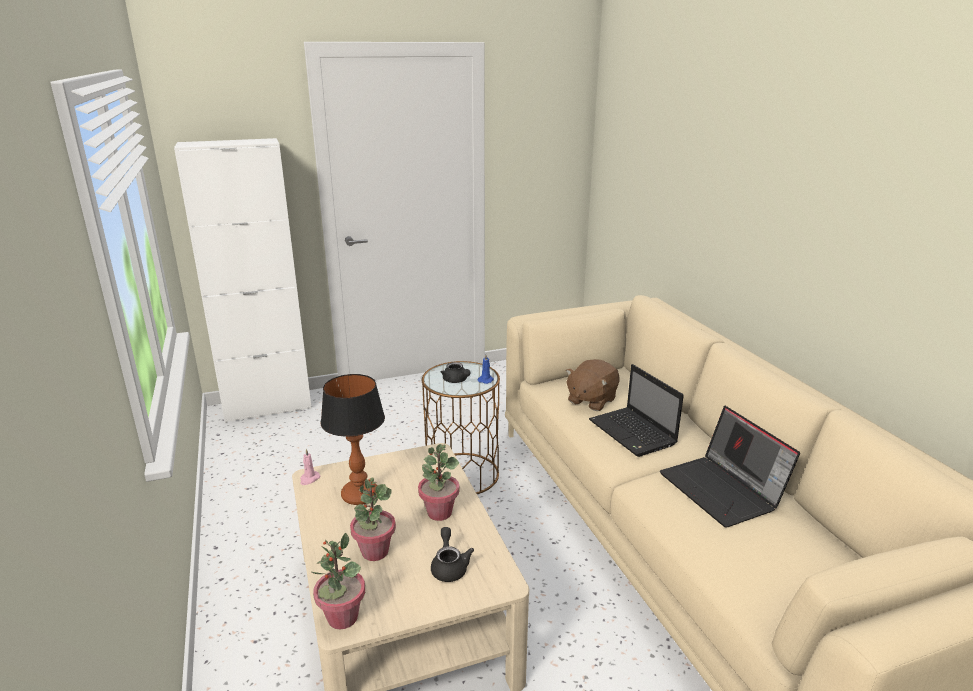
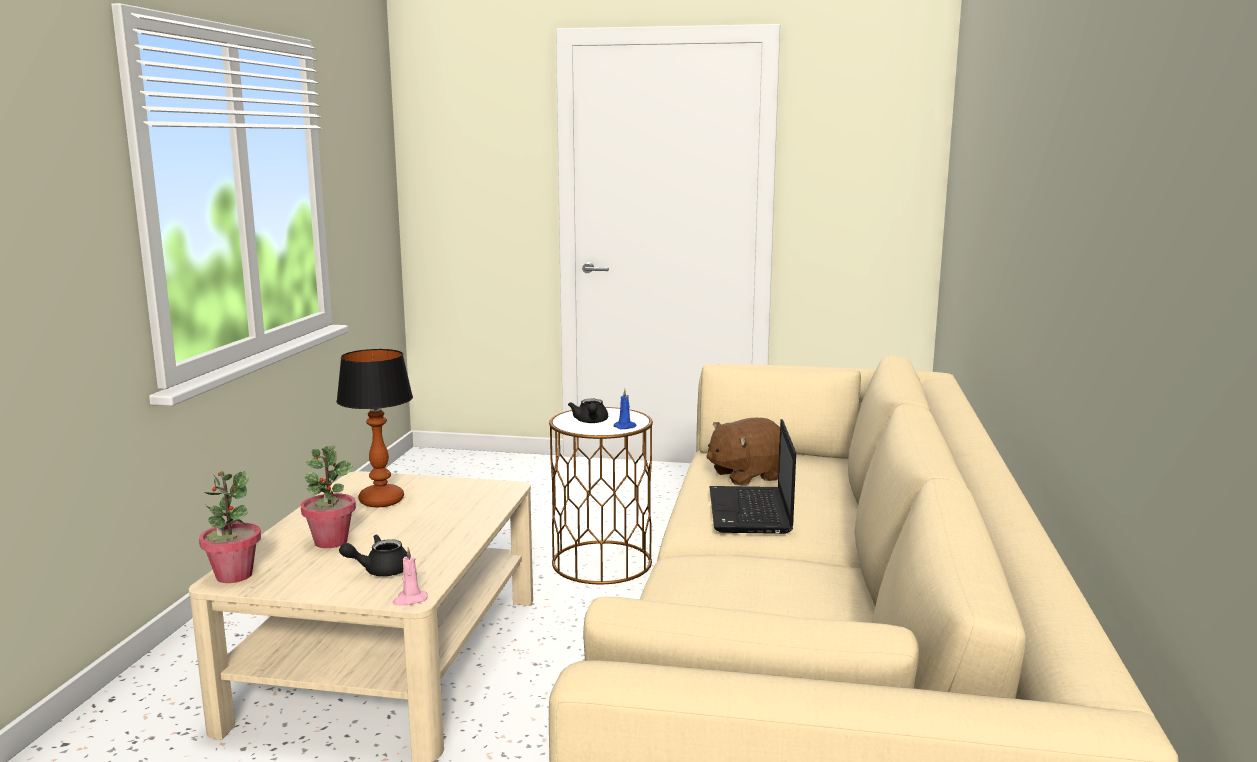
camera: 30 degrees right, 10 degrees down
white cabinet [174,138,312,423] -> none
pink candle [300,449,320,485] -> pink candle moved to [393,547,428,606]
potted plant [418,444,460,521] -> none
black teapot [431,527,474,582] -> black teapot turned 135 degrees counterclockwise [339,535,407,576]
laptop [660,406,800,527] -> none

